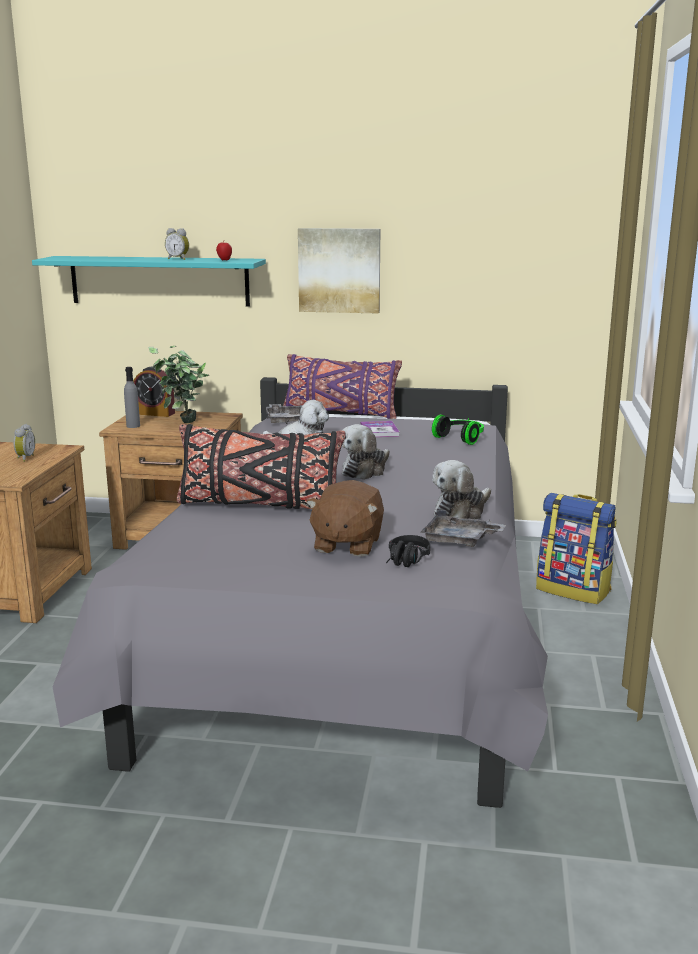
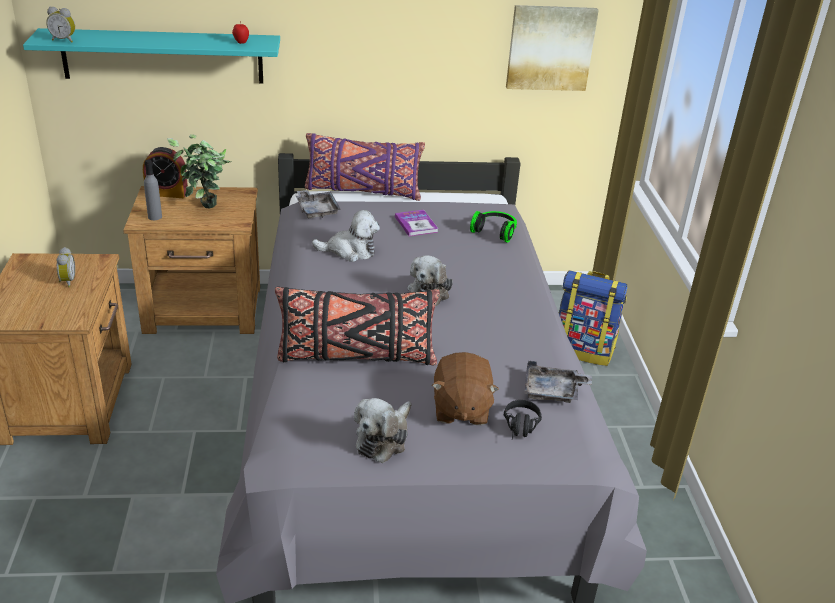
camera: 15 degrees left, 15 degrees up
alarm clock [165,228,189,260] -> alarm clock moved to [46,7,75,43]
picture [298,228,380,314] -> picture moved to [506,5,599,91]
plush toy [432,460,491,519] -> plush toy moved to [354,398,411,463]

